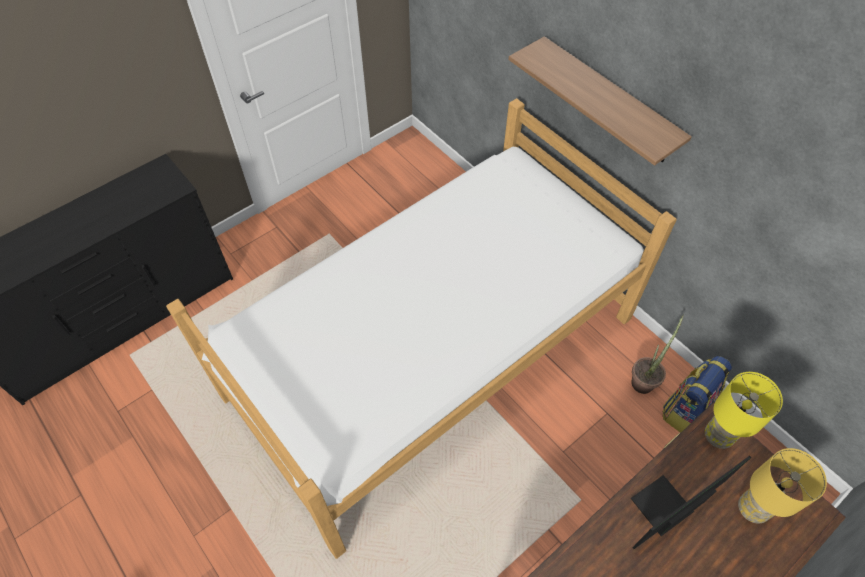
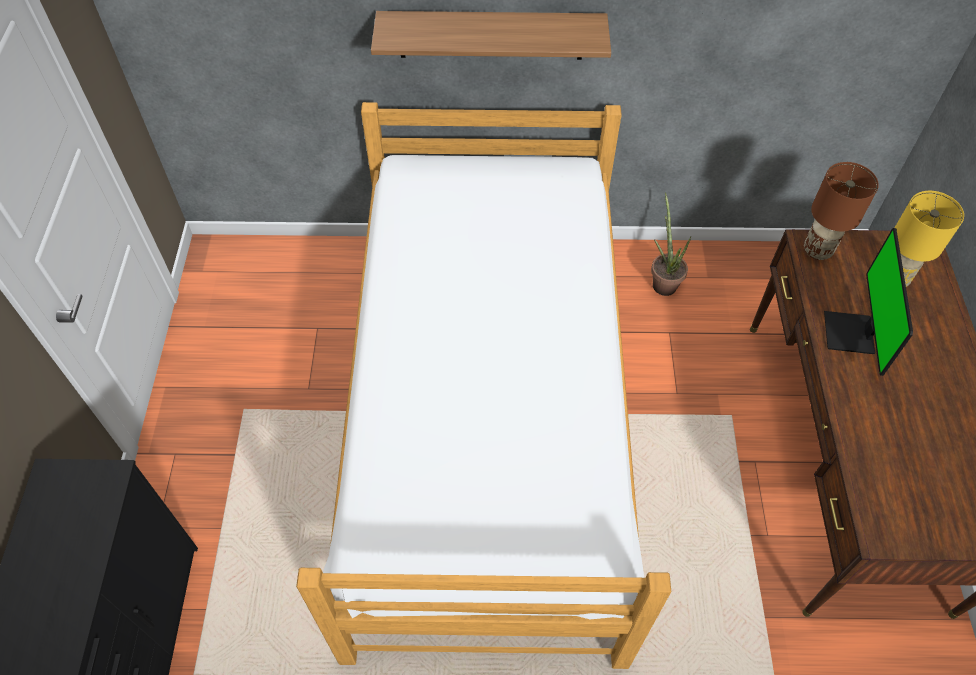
camera: 50 degrees left, 0 degrees up
backpack [662,356,732,432] -> none
yellow table lamp [705,372,783,449] -> brown table lamp [804,162,879,260]

